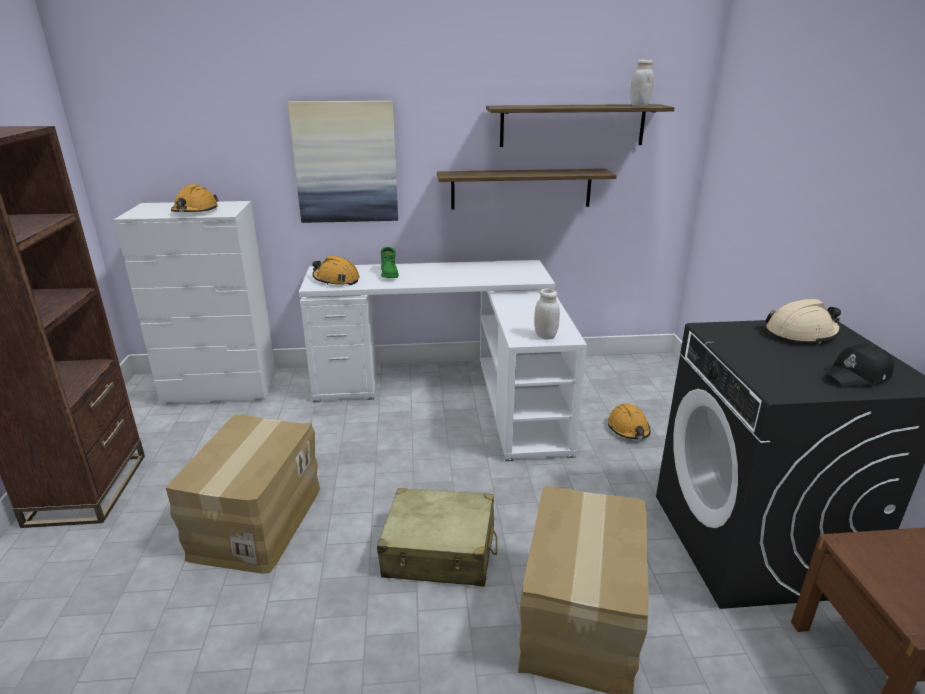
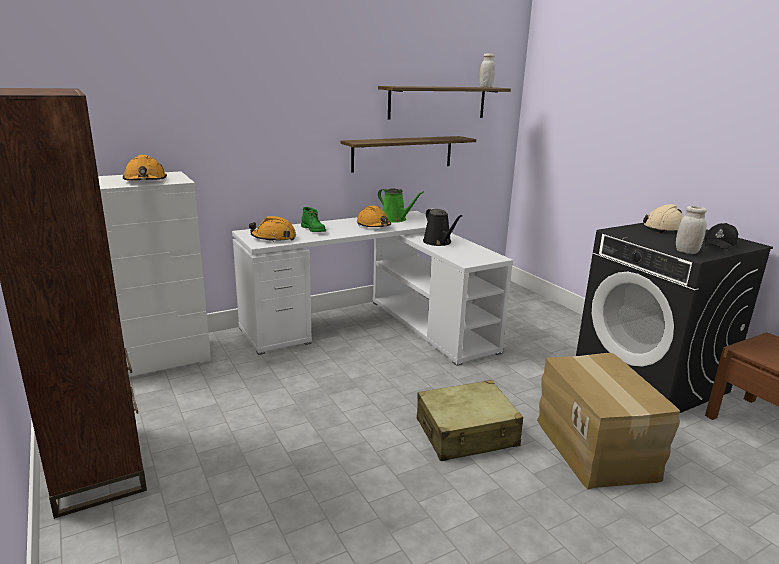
camera: 25 degrees left, 5 degrees down
cardboard box [166,415,320,574] -> none
picture [288,101,398,223] -> none
white jar [534,289,560,339] -> white jar moved to [676,206,707,254]
orange hard hat [608,404,650,439] -> orange hard hat moved to [357,205,391,227]
none -> green watering can [378,188,424,223]
none -> black watering can [423,208,462,246]

